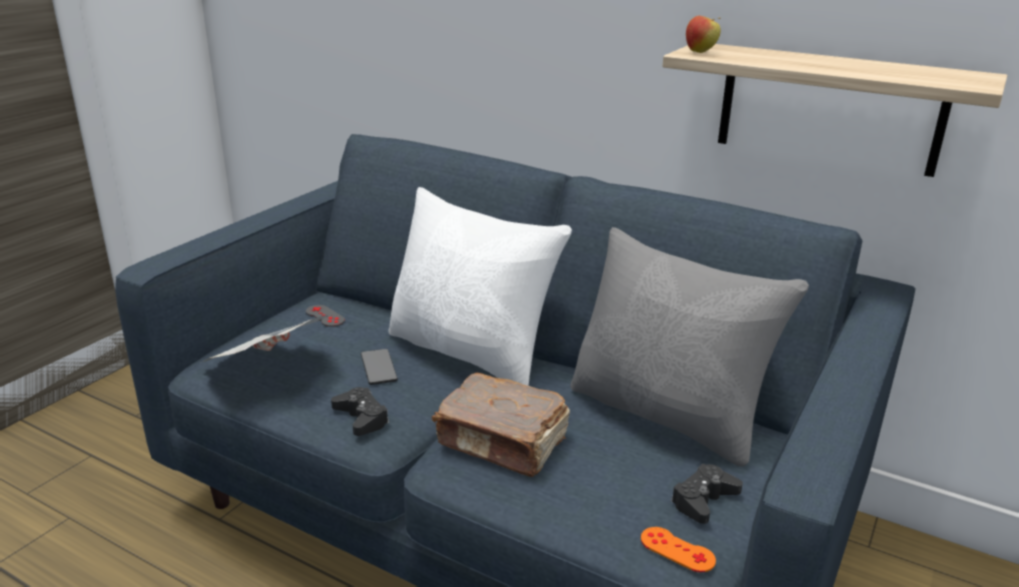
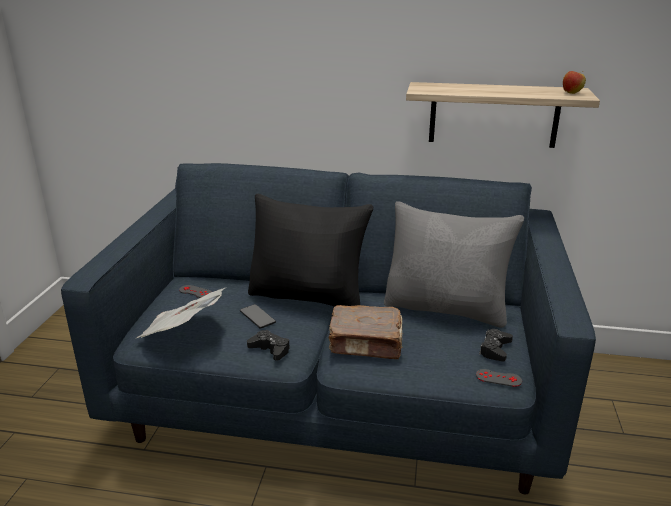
camera: 20 degrees left, 0 degrees up
white pillow [389,187,572,386] -> black pillow [248,194,374,307]
orange game controller [641,527,716,572] -> grey game controller [476,369,522,387]
apple [686,16,721,53] -> apple moved to [563,71,586,94]

